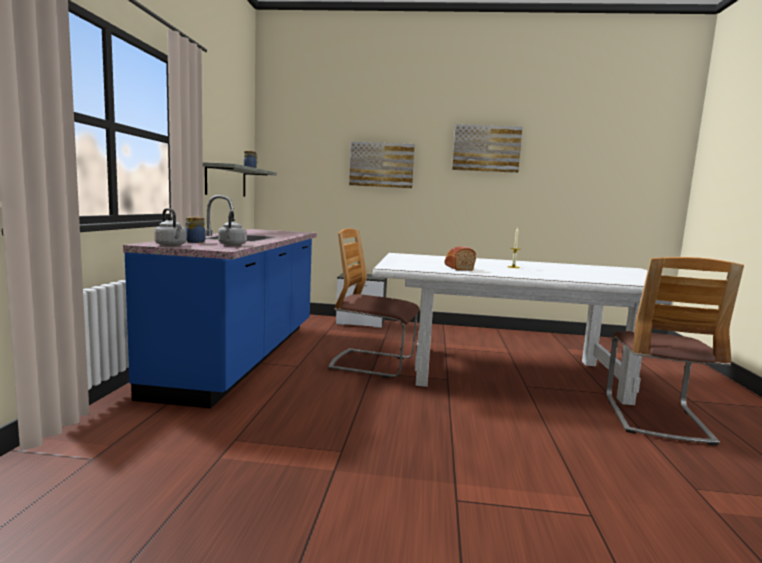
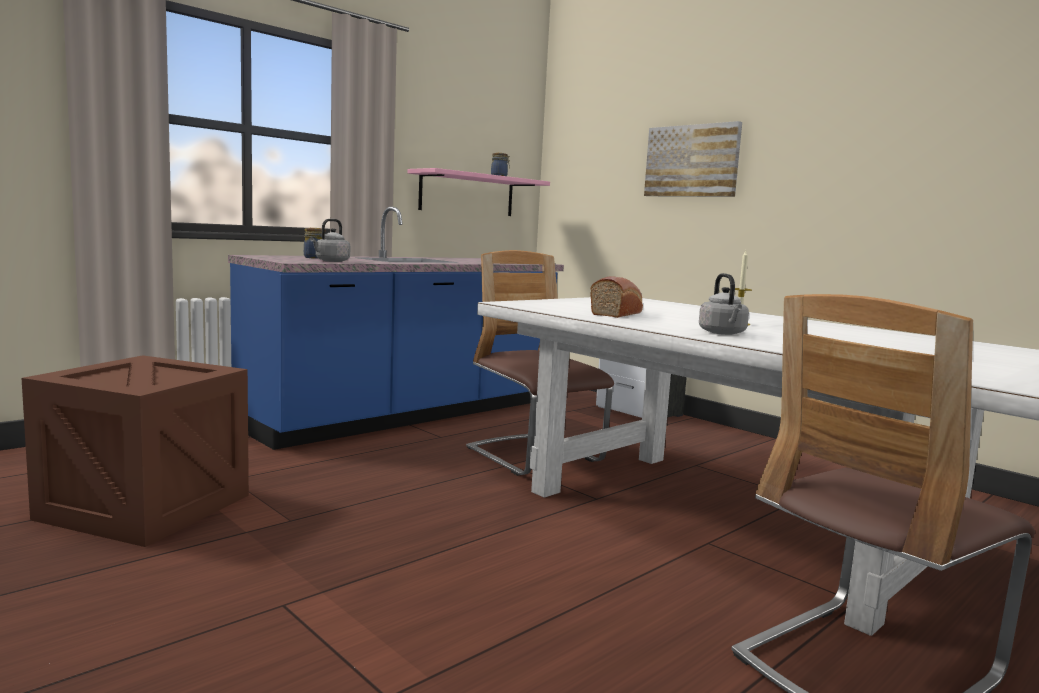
camera: 40 degrees right, 0 degrees up
grey kettle [154,208,187,246] -> grey kettle moved to [699,273,749,335]
grey shelf [203,162,277,197] -> pink shelf [407,168,550,216]
picture [452,124,523,173] -> none
none -> crate [21,355,249,547]

